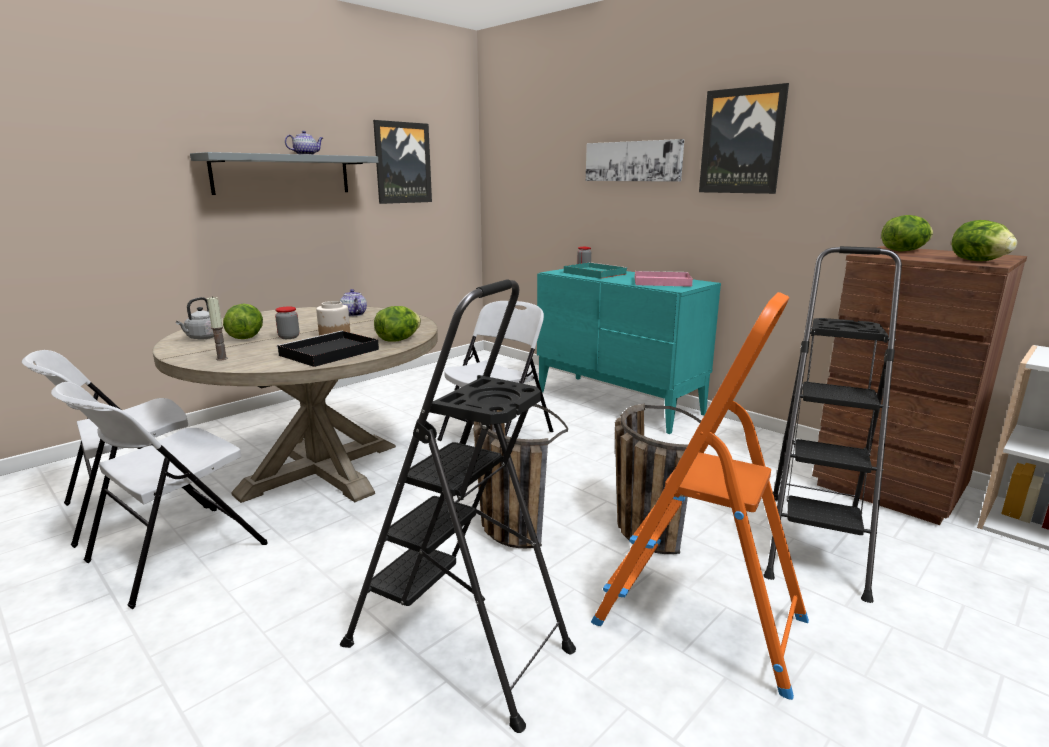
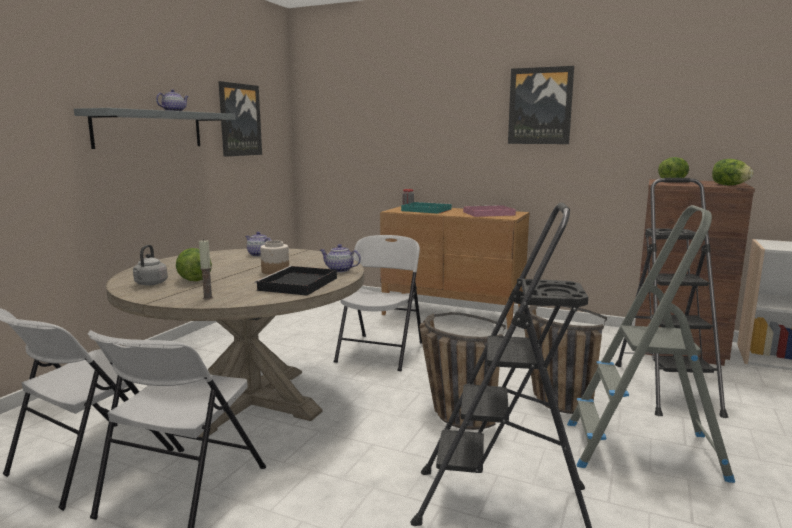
camera: 20 degrees left, 5 degrees down
jar [275,307,299,339] -> none
lettuce [374,306,421,341] -> teapot [320,244,361,272]
turquoise cabinet [537,269,721,434] -> brown cabinet [380,206,530,329]
picture [586,139,684,182] -> none
orange step ladder [591,292,809,700] -> grey step ladder [567,205,735,483]

